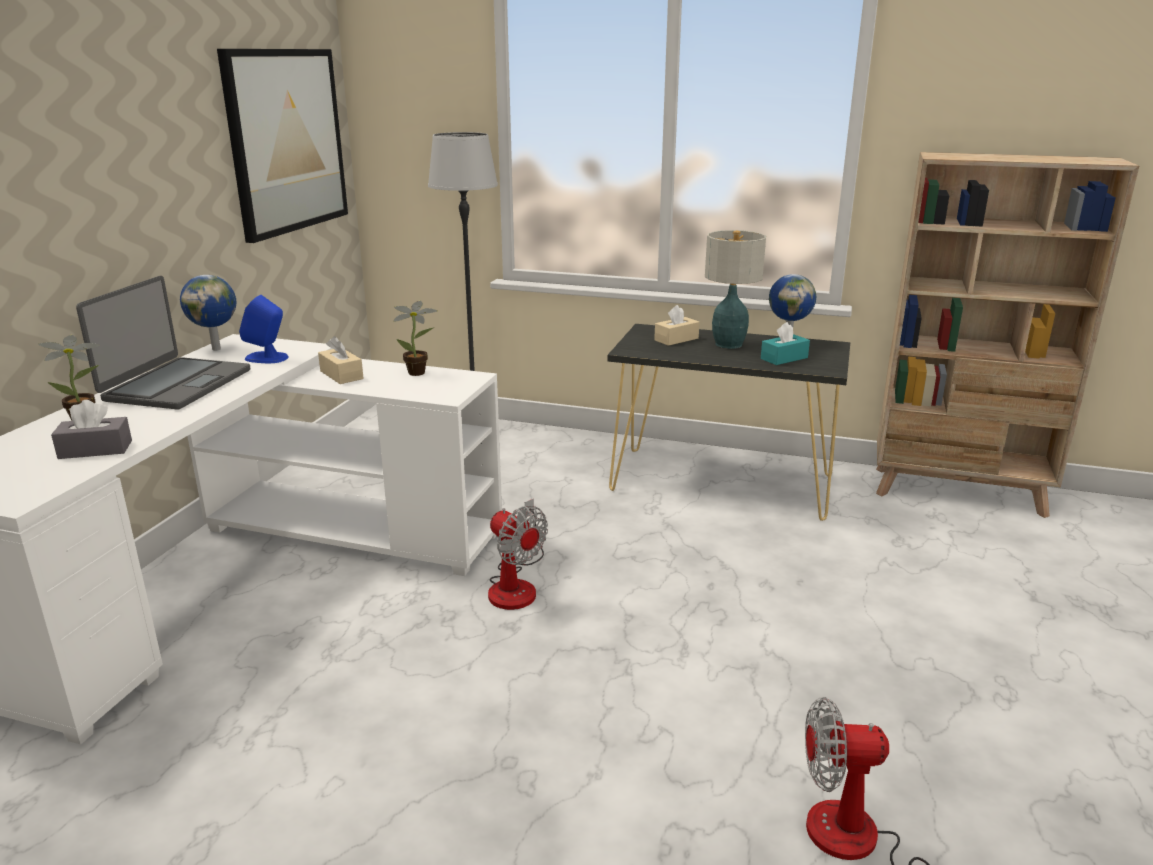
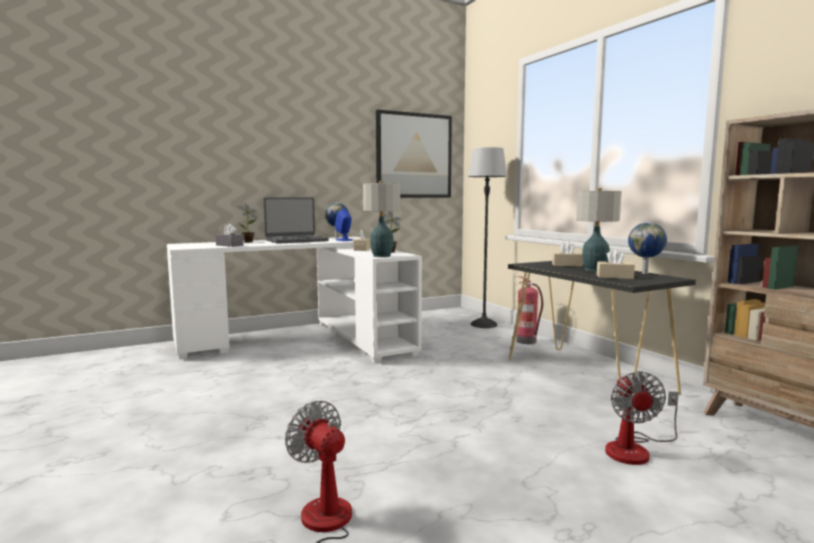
camera: 45 degrees right, 15 degrees down
fan [488,499,548,610] -> fan moved to [605,371,679,465]
turquoise tissue box [761,322,810,365] -> beige tissue box [597,249,635,279]
none -> table lamp [363,181,400,257]
none -> fire extinguisher [516,276,543,344]

